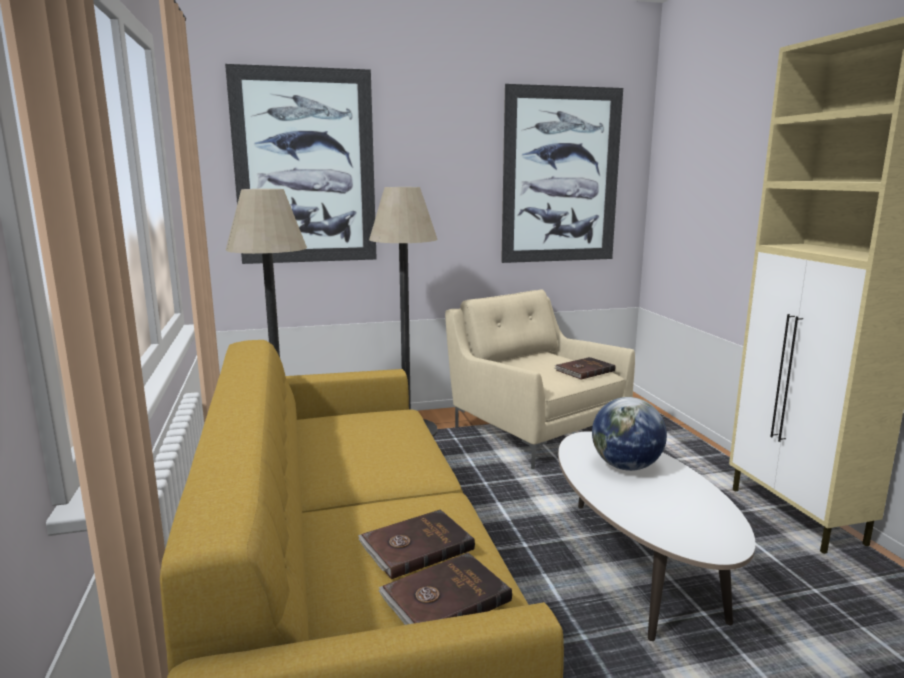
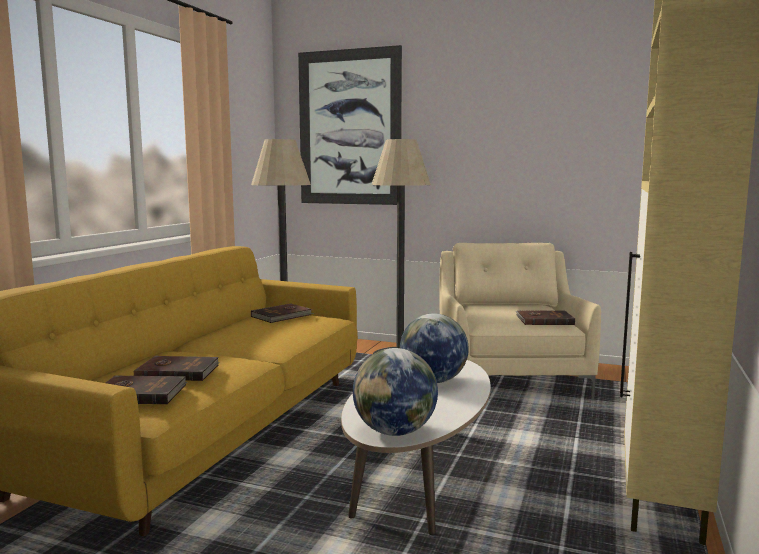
camera: 35 degrees right, 5 degrees down
picture [501,84,623,263] -> none
none -> brown book [251,304,314,323]
none -> globe [353,348,438,436]

